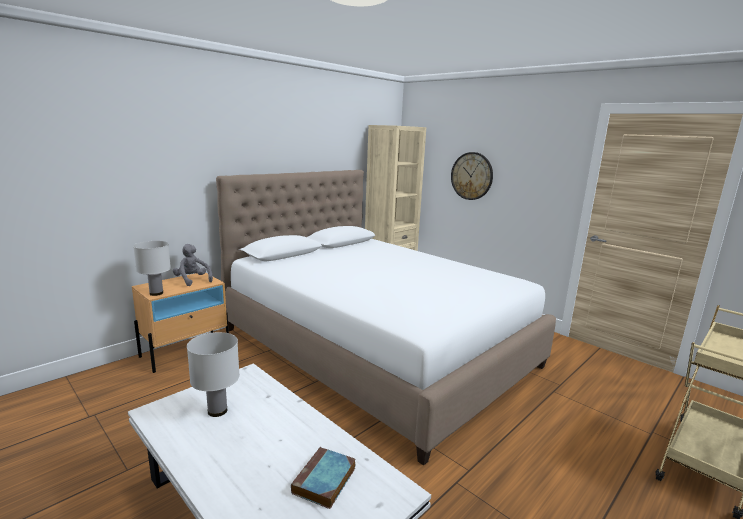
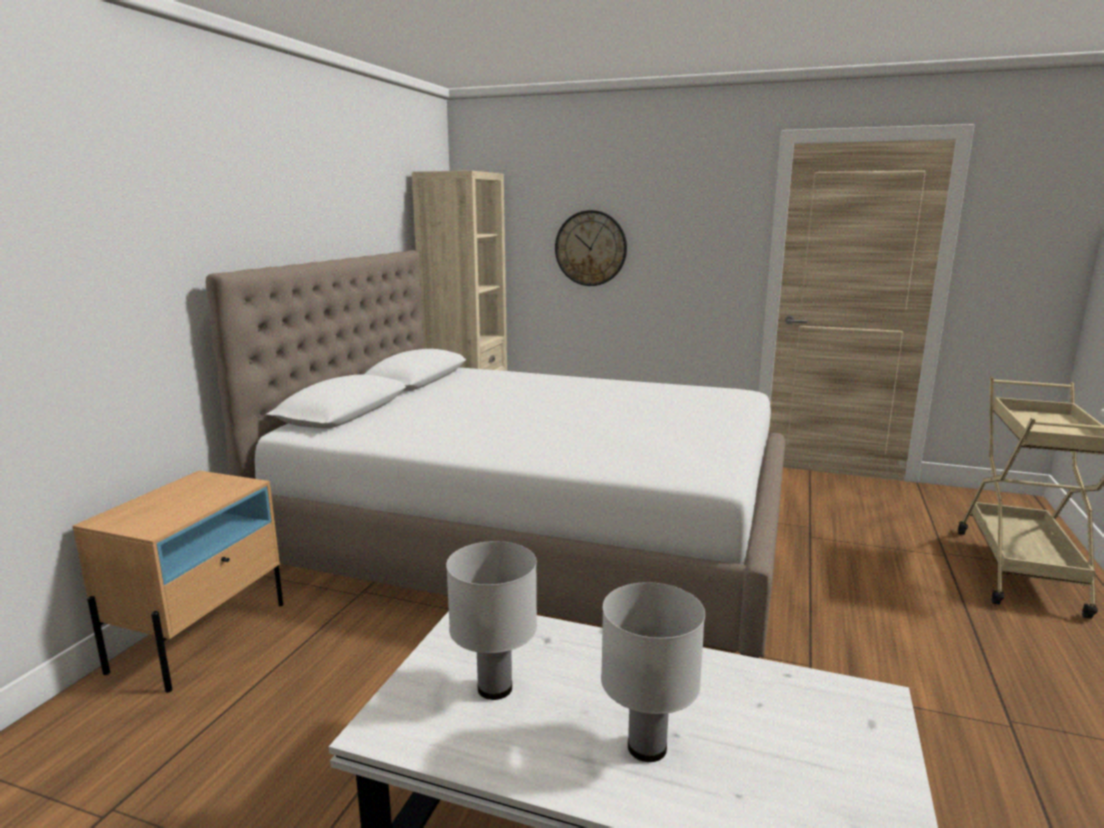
camera: 25 degrees left, 0 degrees up
white table lamp [133,241,171,296] -> white table lamp moved to [601,582,705,762]
grey plush toy [173,244,213,286] -> none
book [291,447,356,509] -> none

